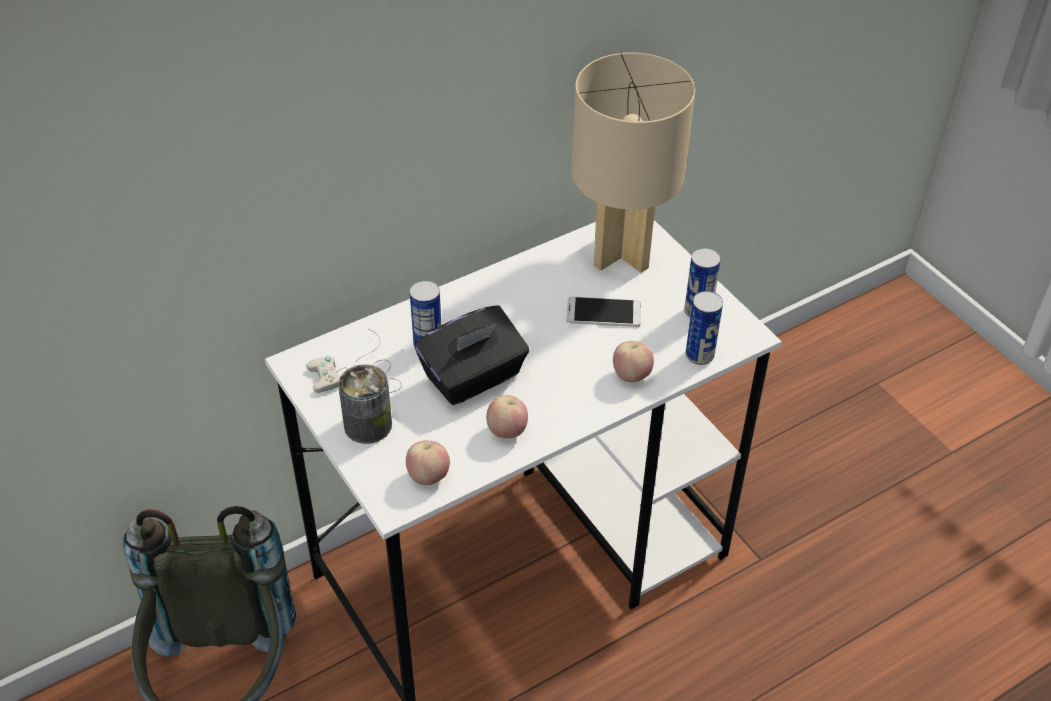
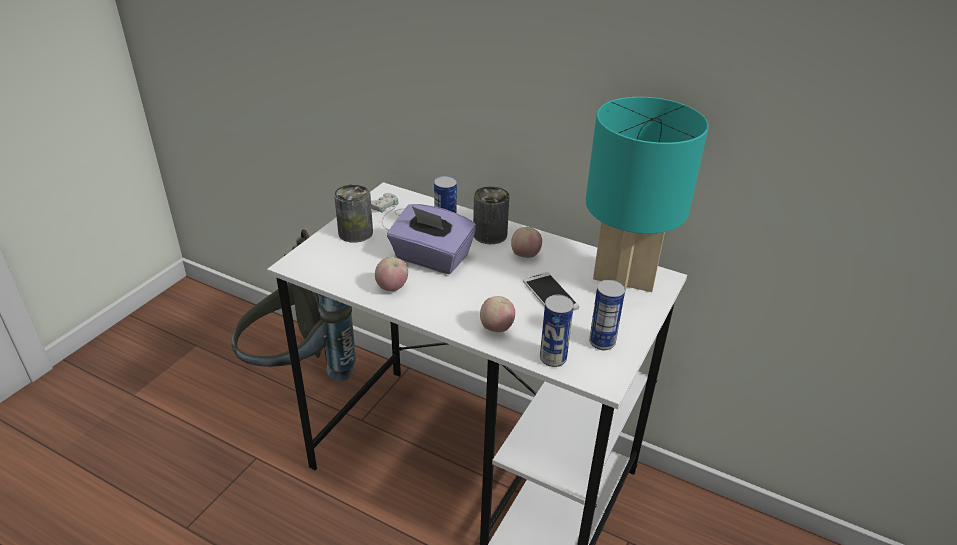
camera: 60 degrees right, 10 degrees down
apple [406,440,450,485] -> apple moved to [511,227,542,258]
black tissue box [415,305,529,405] -> purple tissue box [387,204,476,274]
beige table lamp [572,53,695,273] -> turquoise table lamp [586,97,709,292]
none -> can [473,186,509,244]

